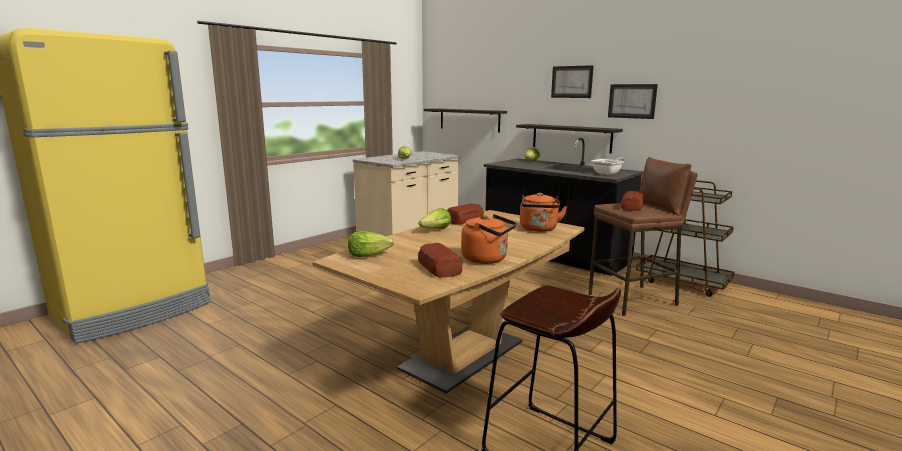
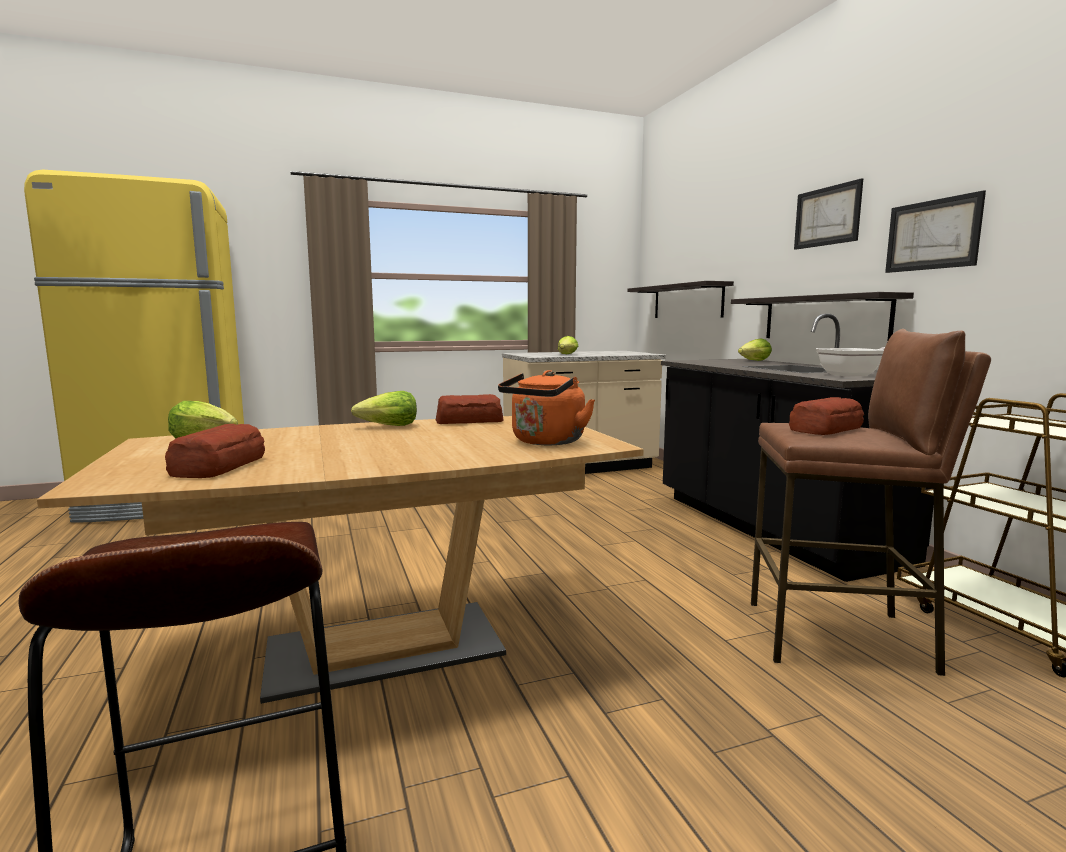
camera: 30 degrees right, 5 degrees down
orange kettle [461,214,516,264] -> none

